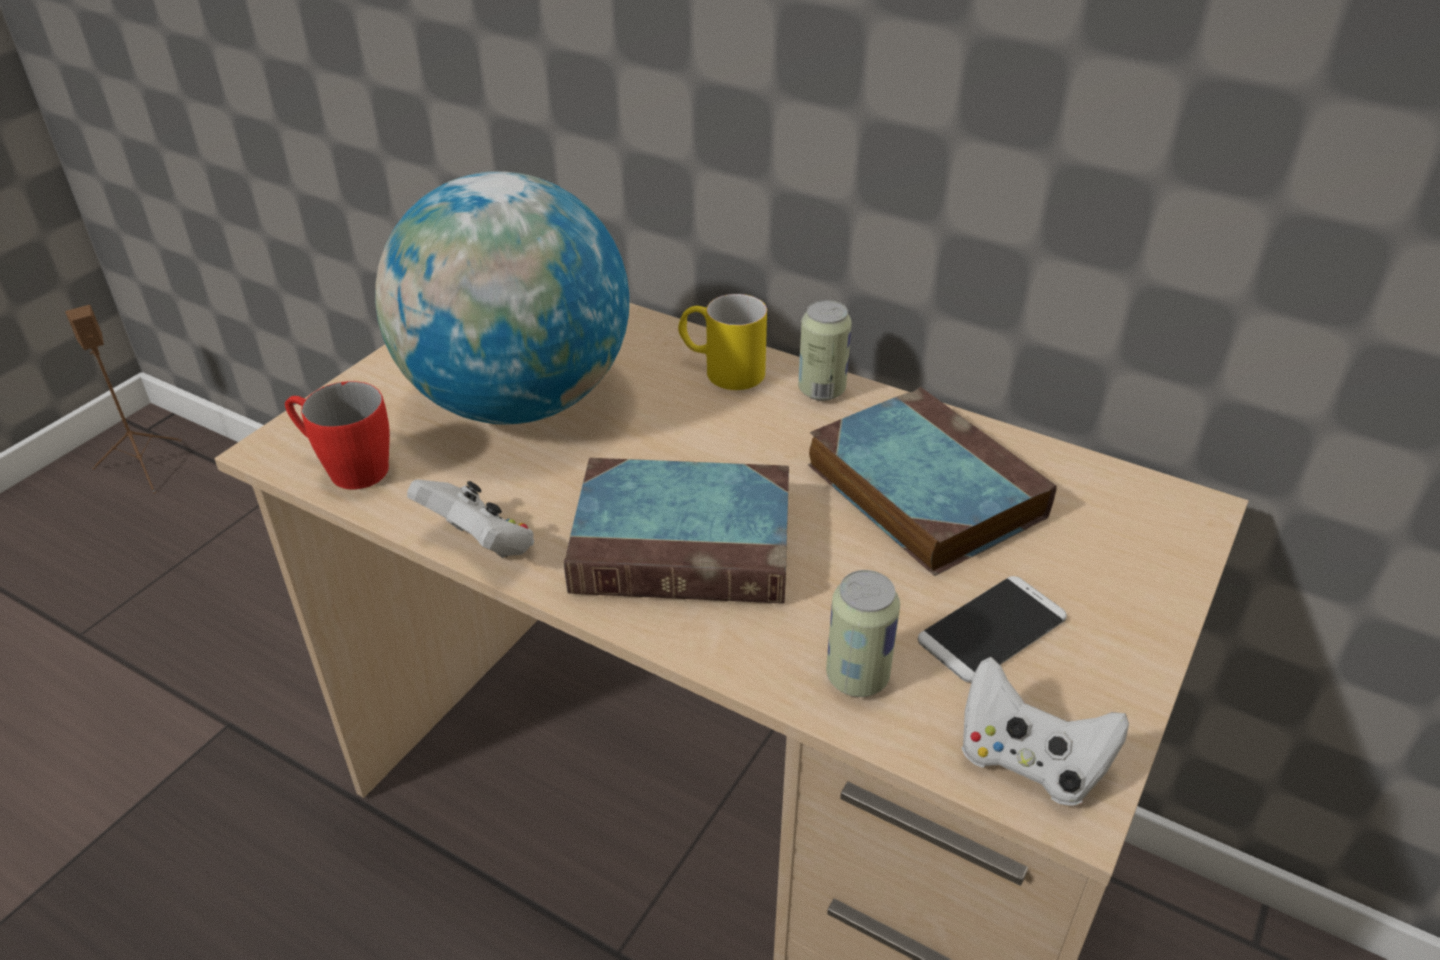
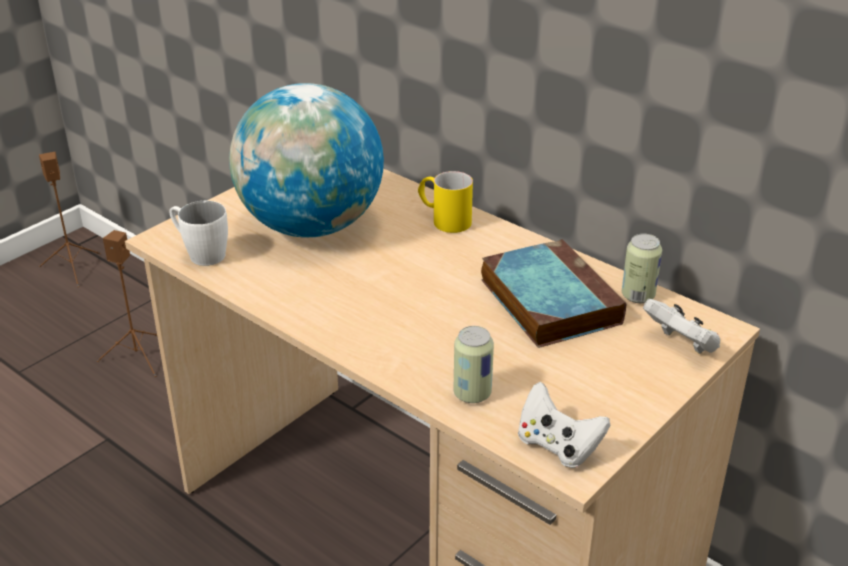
camera: 10 degrees right, 5 degrees down
red mug [285,381,390,489] -> white mug [169,201,228,266]
white game controller [407,480,534,558] -> white game controller moved to [643,299,721,354]
book [564,458,789,603] -> none
can [798,300,852,401] -> can moved to [622,234,662,303]
phone [918,576,1067,683] -> none
none -> brown speaker [97,230,157,377]

